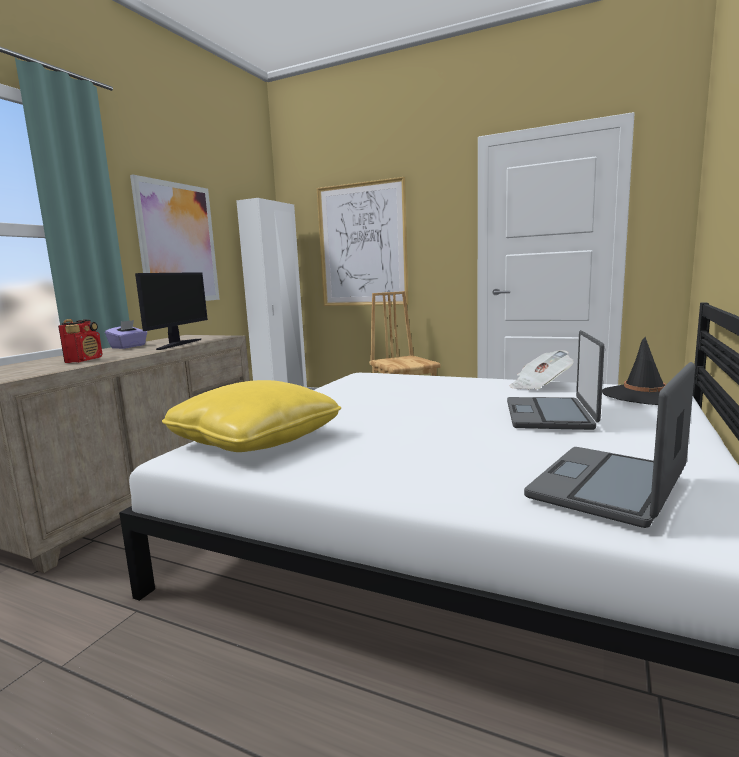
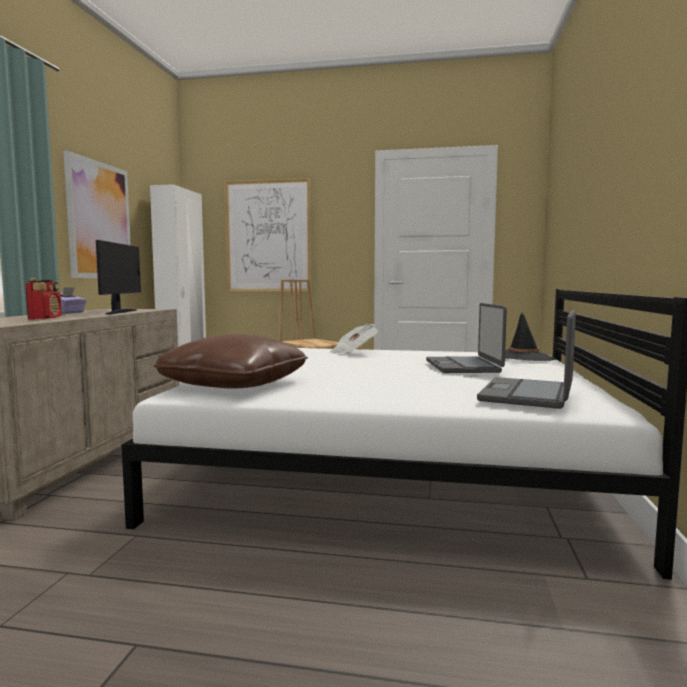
camera: 15 degrees left, 5 degrees down
yellow pillow [162,380,341,452] -> brown pillow [153,334,308,388]
newspaper [510,350,574,390] -> newspaper moved to [329,324,378,354]

